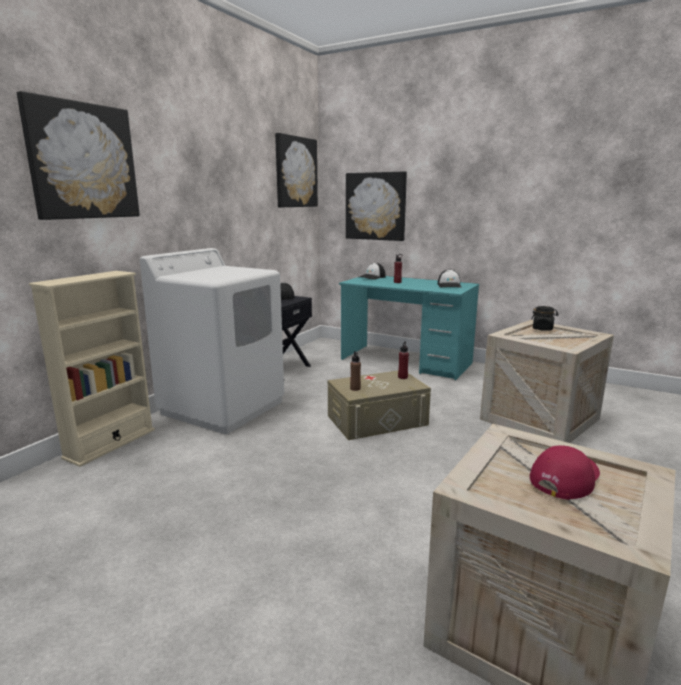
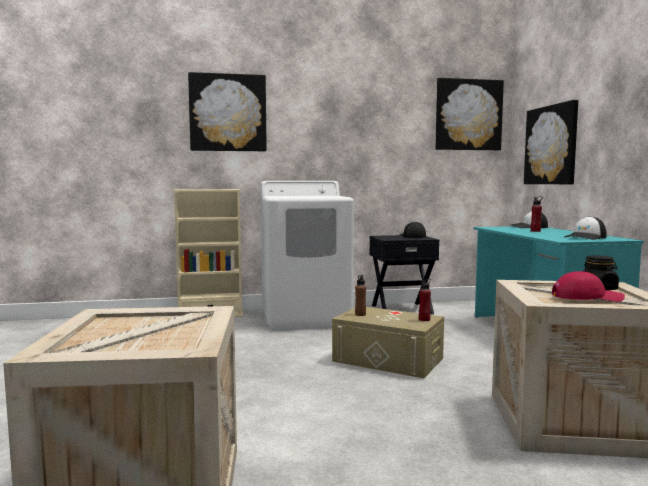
camera: 50 degrees right, 10 degrees down
red cap [530,445,600,500] -> red cap moved to [552,271,625,302]

